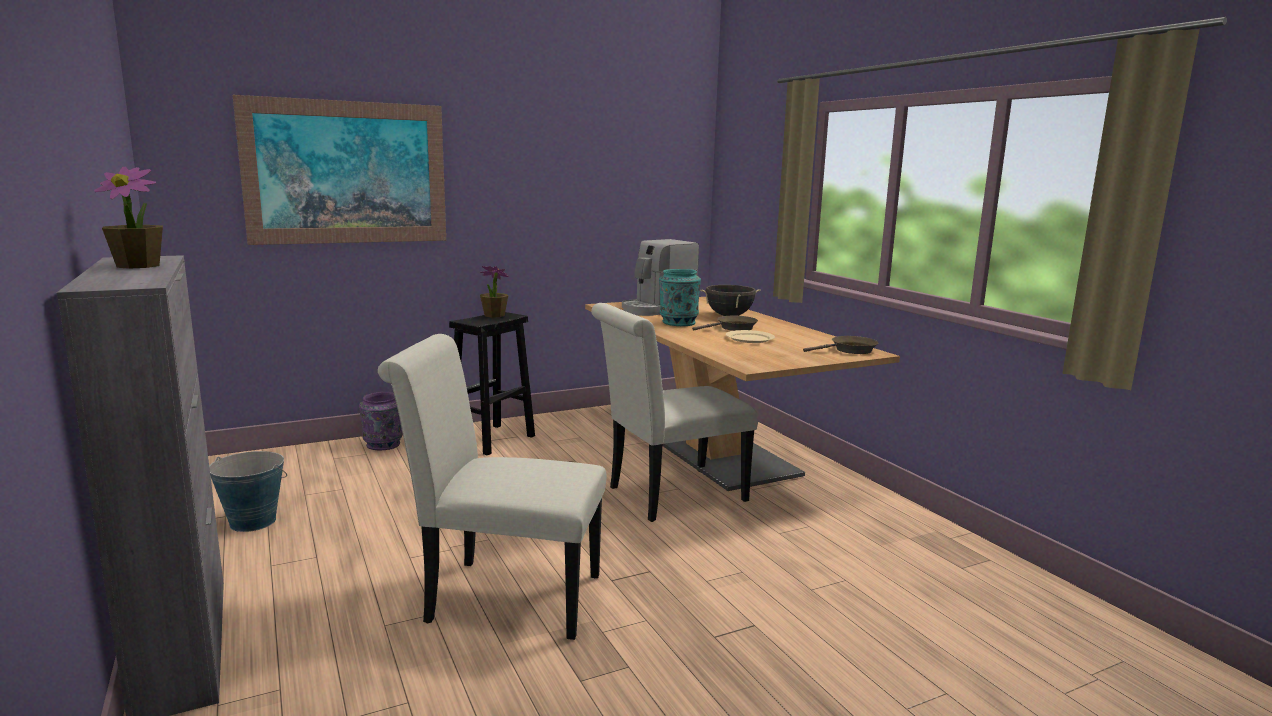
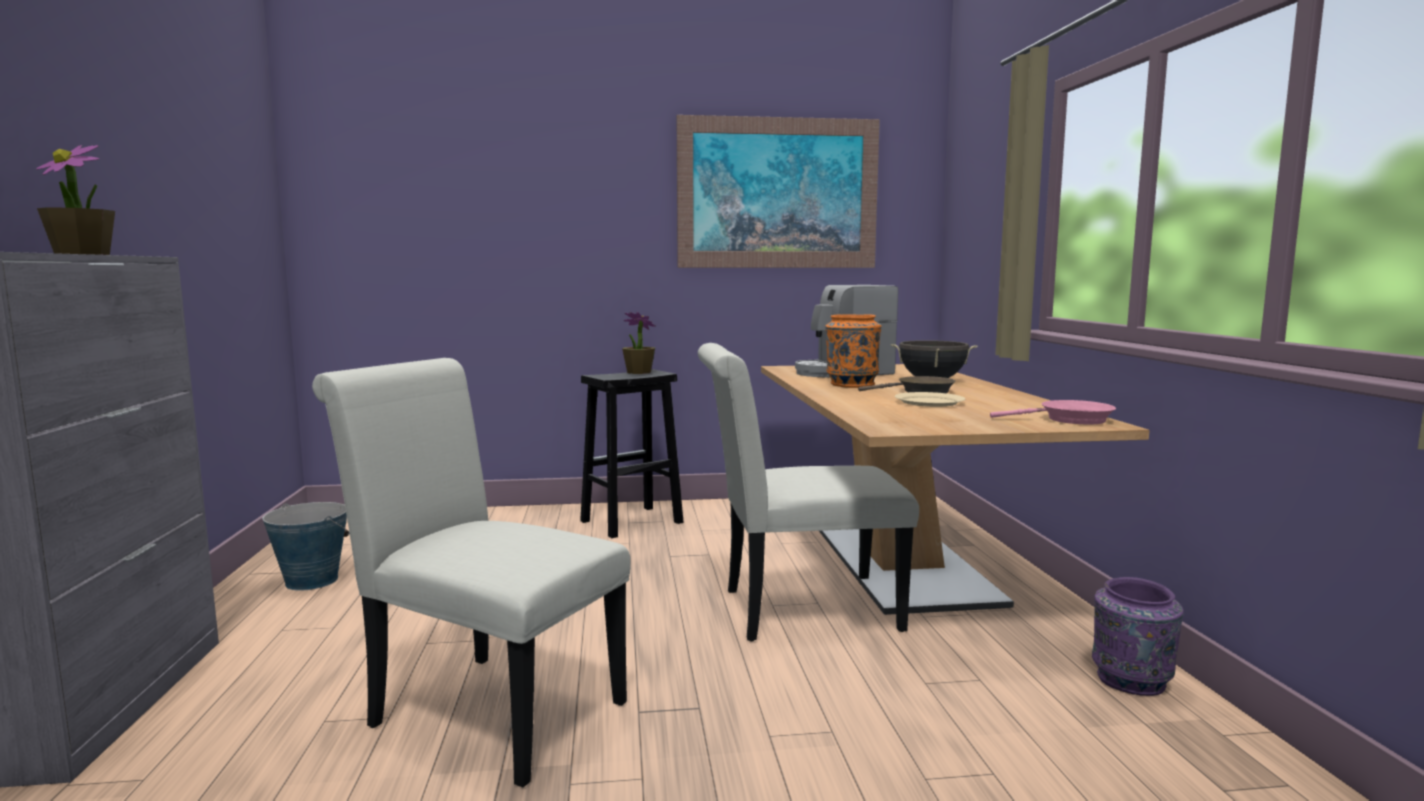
camera: 20 degrees right, 5 degrees down
picture [233,95,446,245] -> picture moved to [677,115,880,268]
purple vase [359,392,403,450] -> purple vase moved to [1092,577,1183,696]
turquoise vase [659,269,701,326] -> orange vase [825,314,882,388]
brown frying pan [803,336,878,354] -> pink frying pan [990,400,1116,425]

